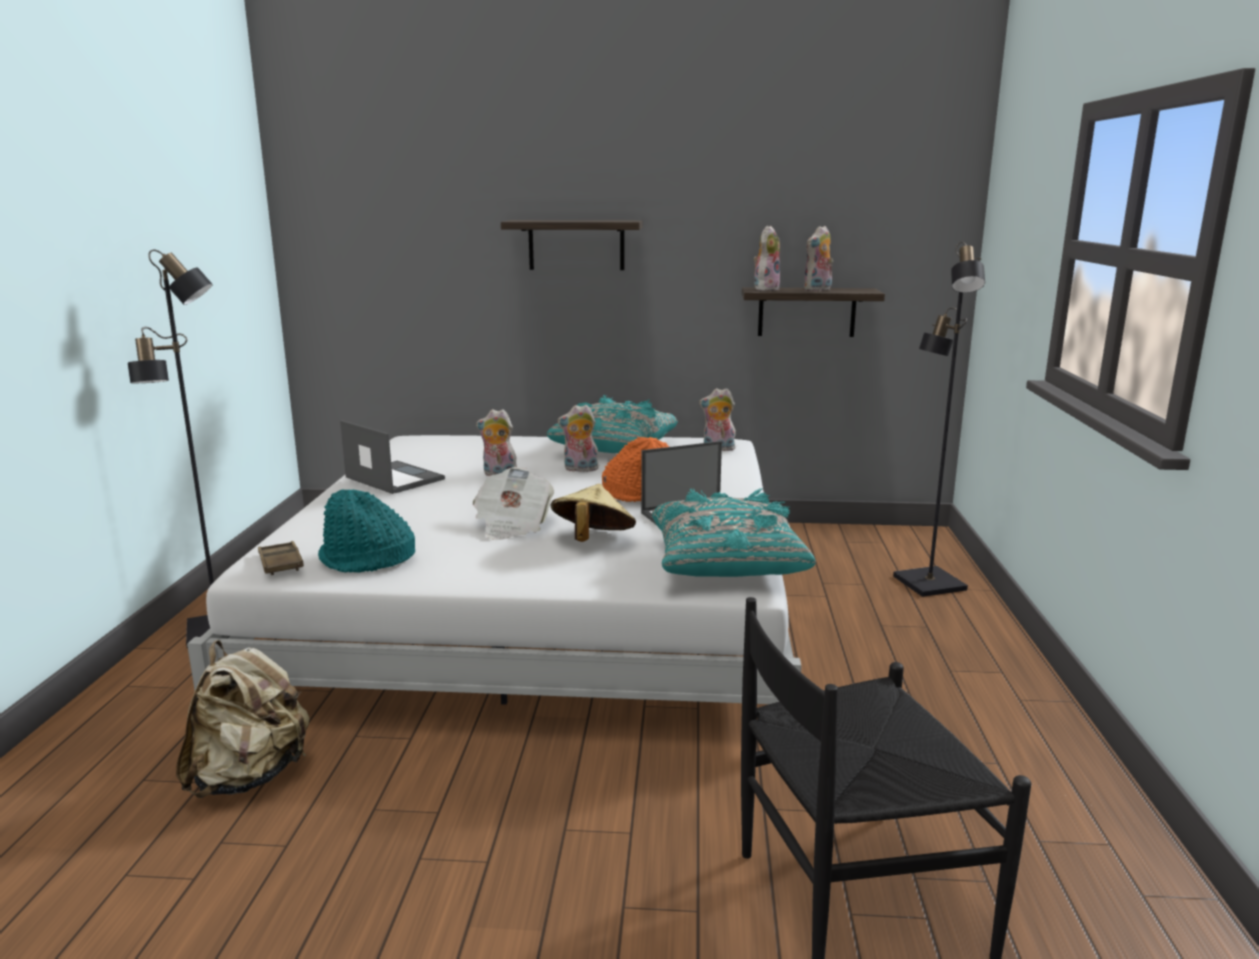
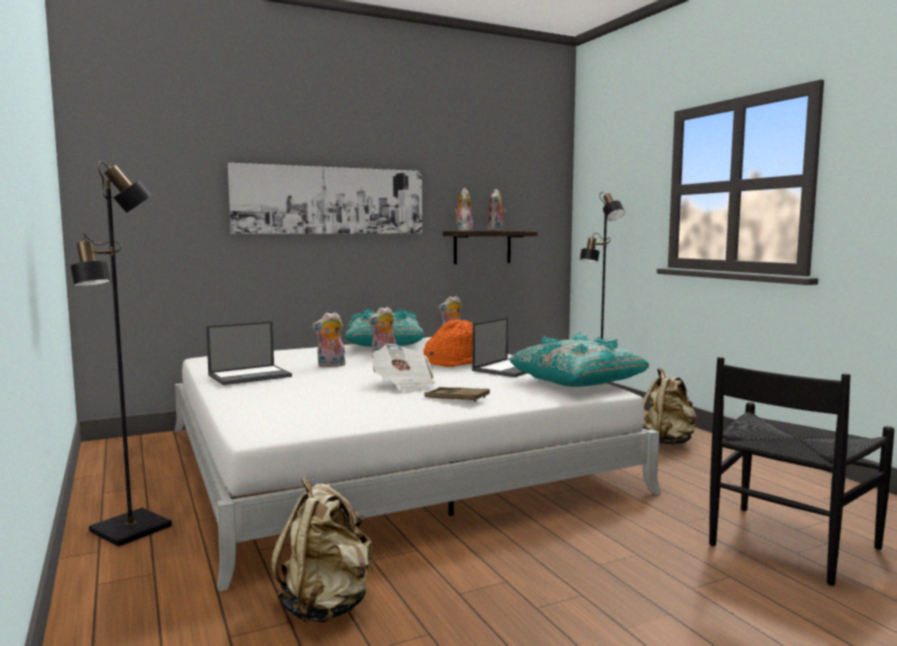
camera: 30 degrees left, 10 degrees down
brown tray [258,541,304,575] -> brown tray moved to [424,387,490,402]
turquoise hat [318,490,415,573] -> none
laptop [340,420,445,494] -> laptop turned 135 degrees clockwise [206,321,292,385]
shelf [501,220,643,270] -> picture [228,163,422,234]
beige hat [551,484,636,542] -> none
none -> beige backpack [643,368,697,445]

